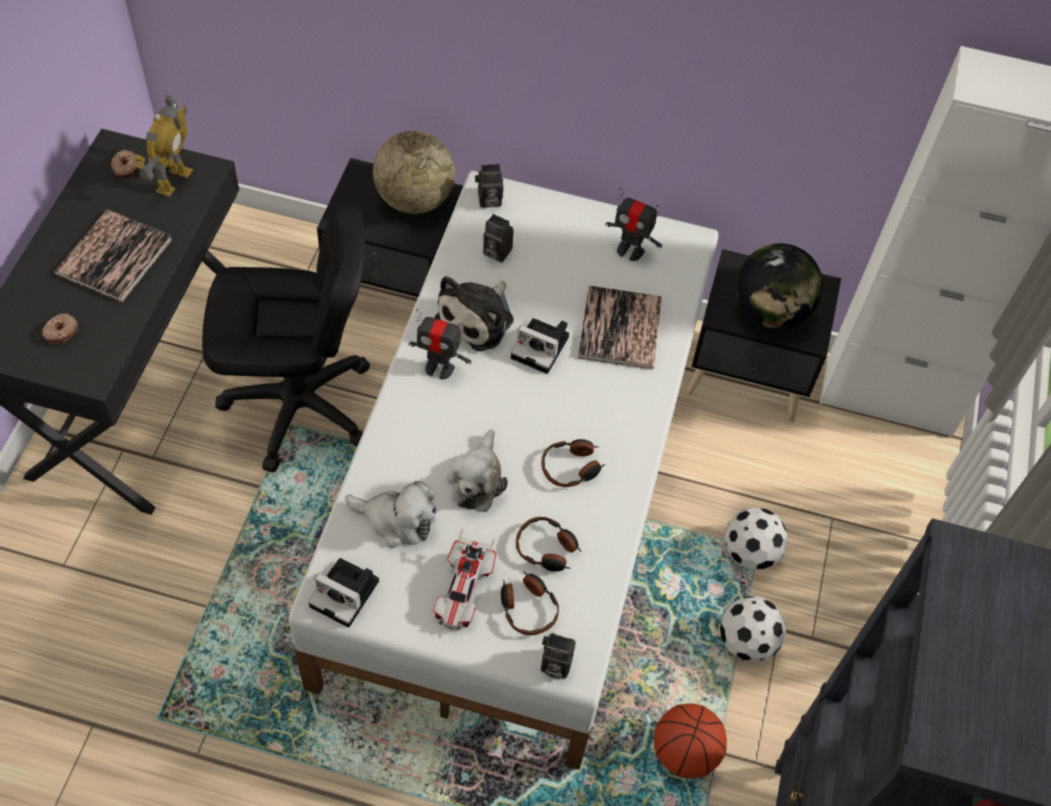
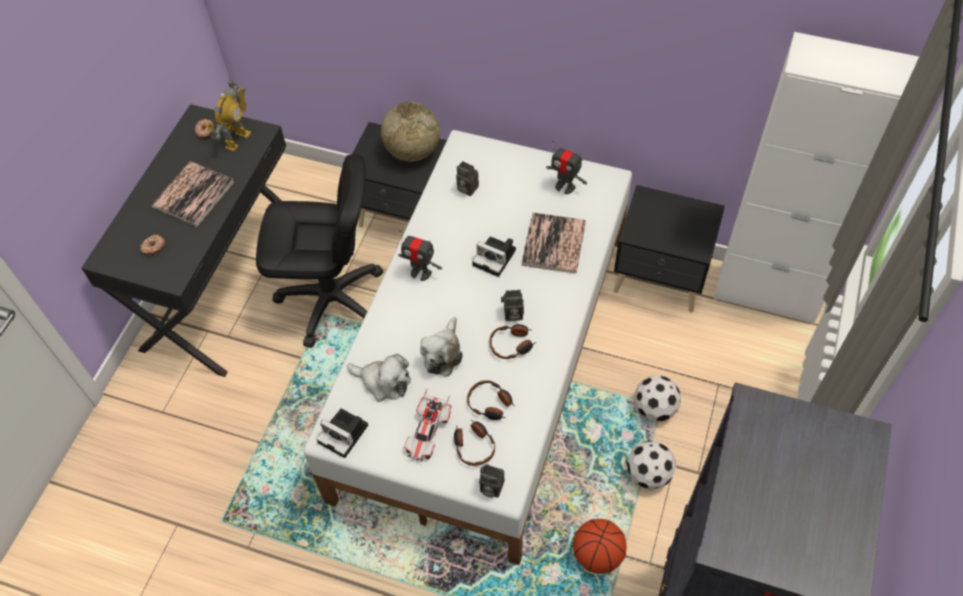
camera: 10 degrees right, 0 degrees up
plush toy [434,276,514,352] -> none
camera [475,164,503,208] -> camera moved to [501,290,524,321]
globe [736,243,823,329] -> none

